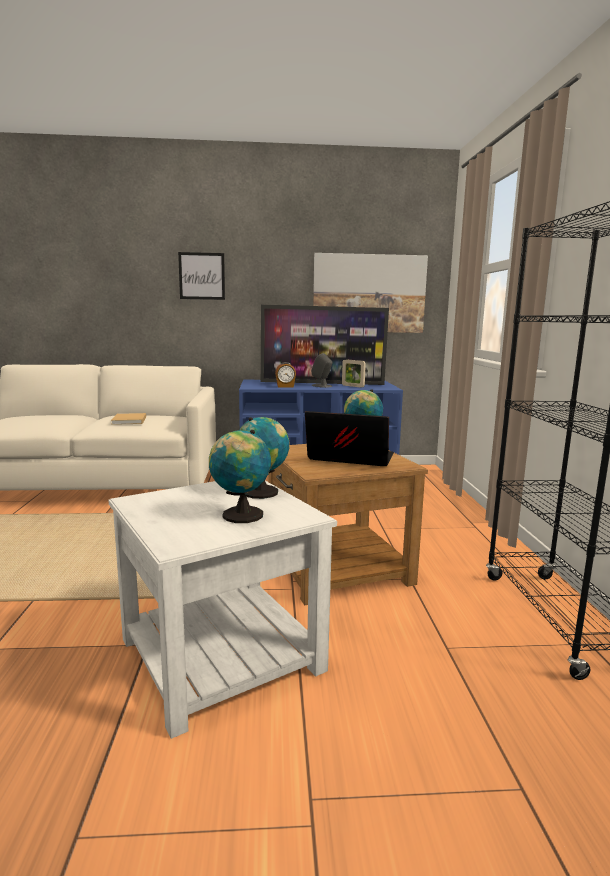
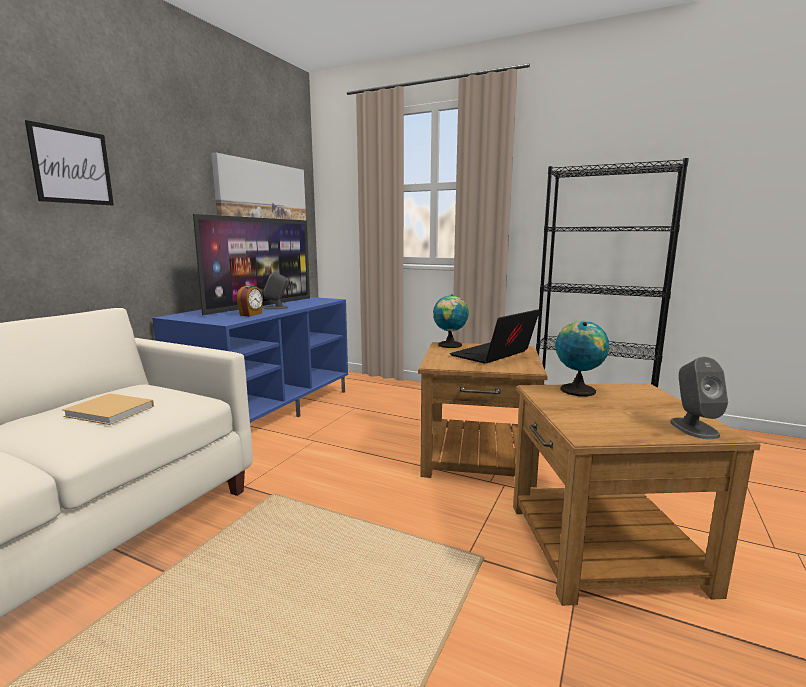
camera: 60 degrees left, 0 degrees up
white side table [108,481,337,739] -> brown side table [513,383,761,606]
globe [209,430,271,523] -> none
picture frame [342,359,366,388] -> none
none -> grey speaker [670,357,728,439]

